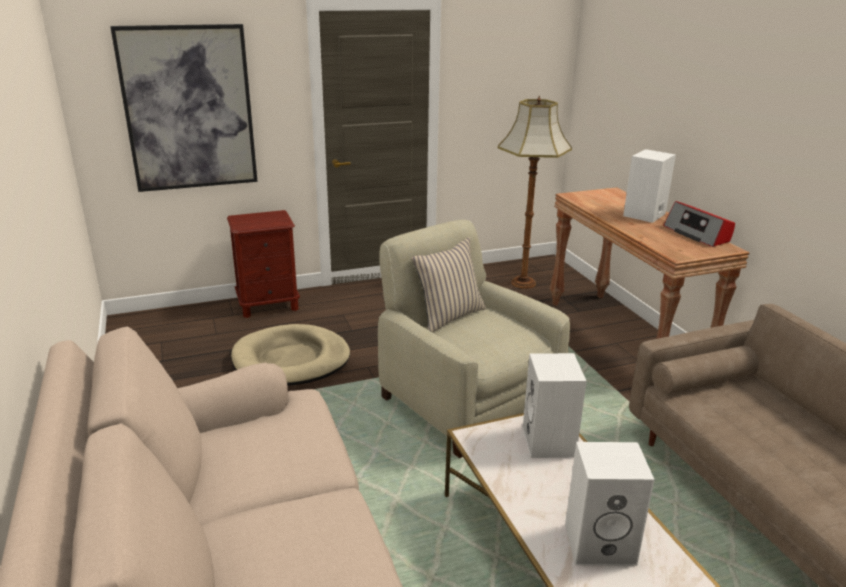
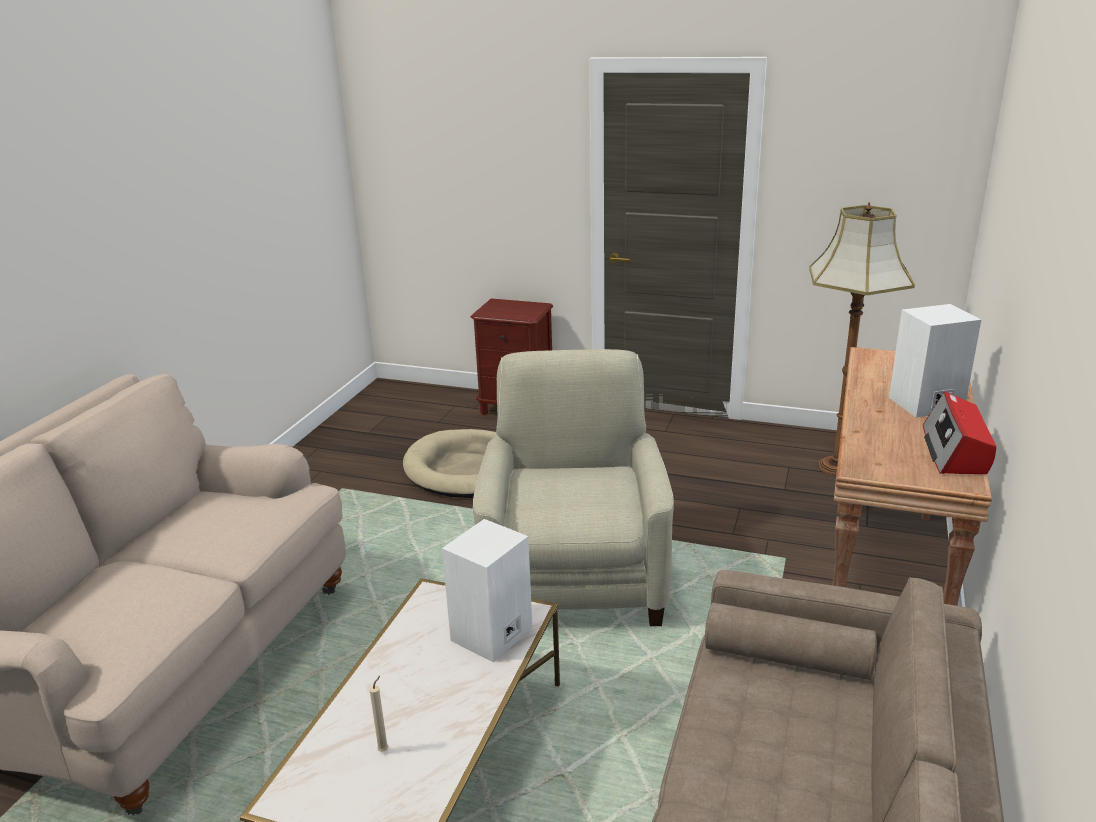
camera: 40 degrees right, 0 degrees up
picture [110,24,258,192] -> none
beige pillow [411,237,486,333] -> none
white speaker [565,442,655,566] -> beige candle [370,676,388,752]

